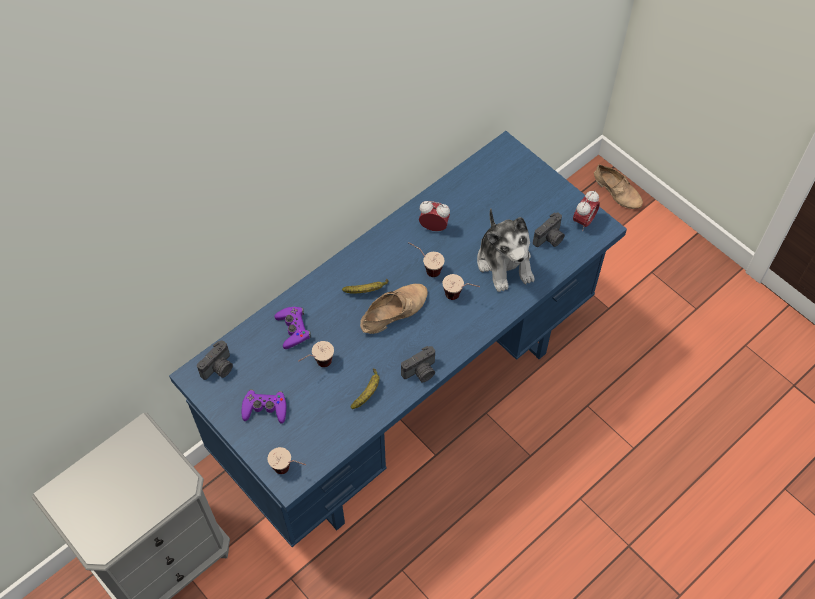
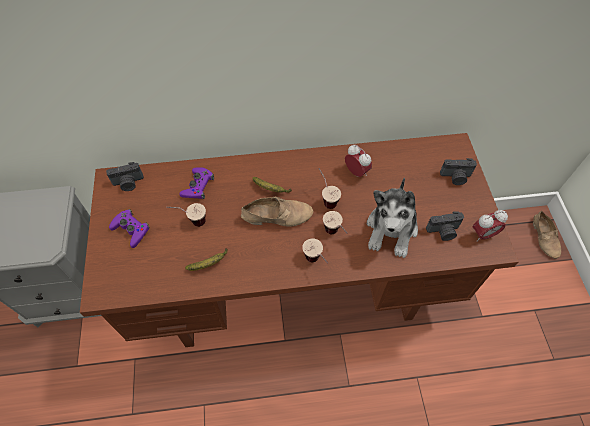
camera: 35 degrees right, 0 degrees up
blue desk [169,131,627,547] -> brown desk [80,133,519,347]
cup [267,447,306,474] -> cup moved to [302,238,328,264]
camera [401,346,435,382] -> camera moved to [440,158,477,185]

